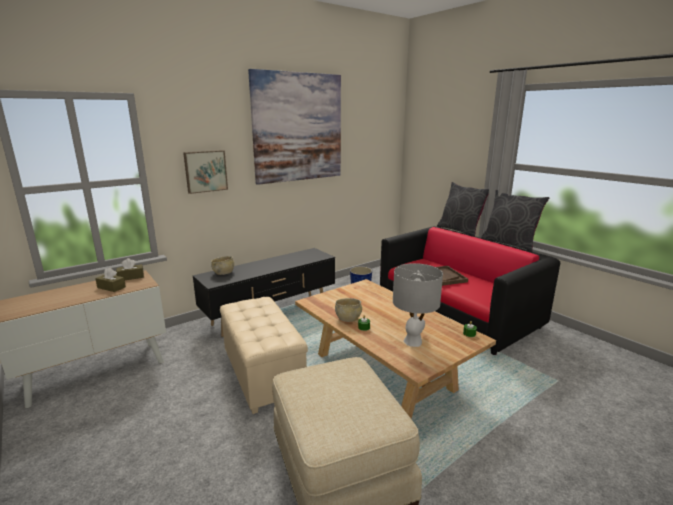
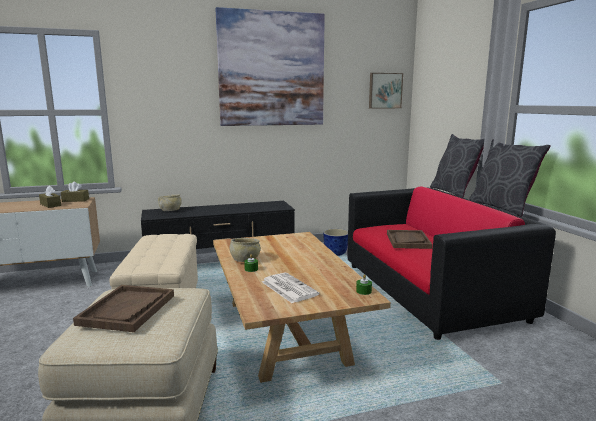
camera: 20 degrees right, 5 degrees down
picture [183,150,228,194] -> picture moved to [369,73,403,108]
grey table lamp [393,263,443,347] -> newspaper [262,273,320,303]
none -> brown tray [73,285,174,332]

